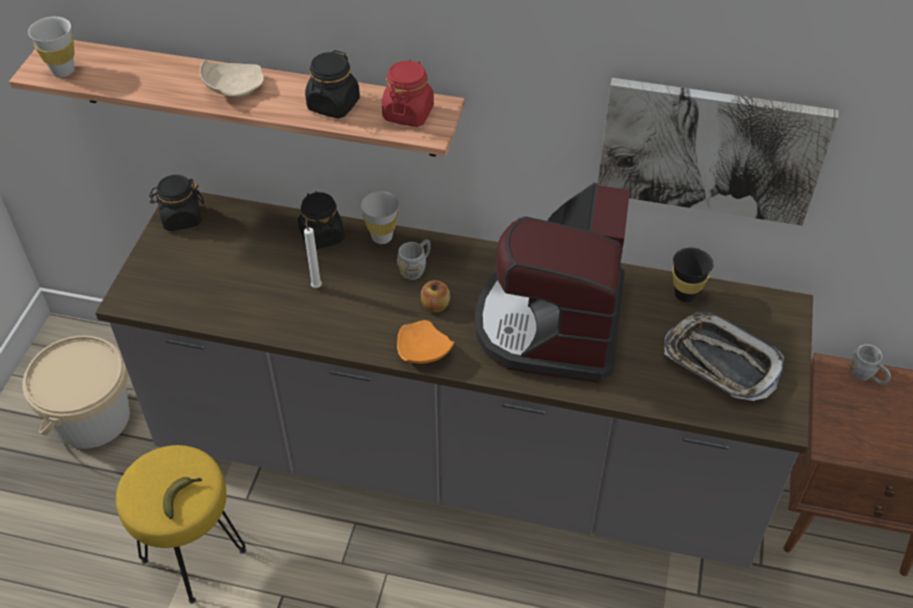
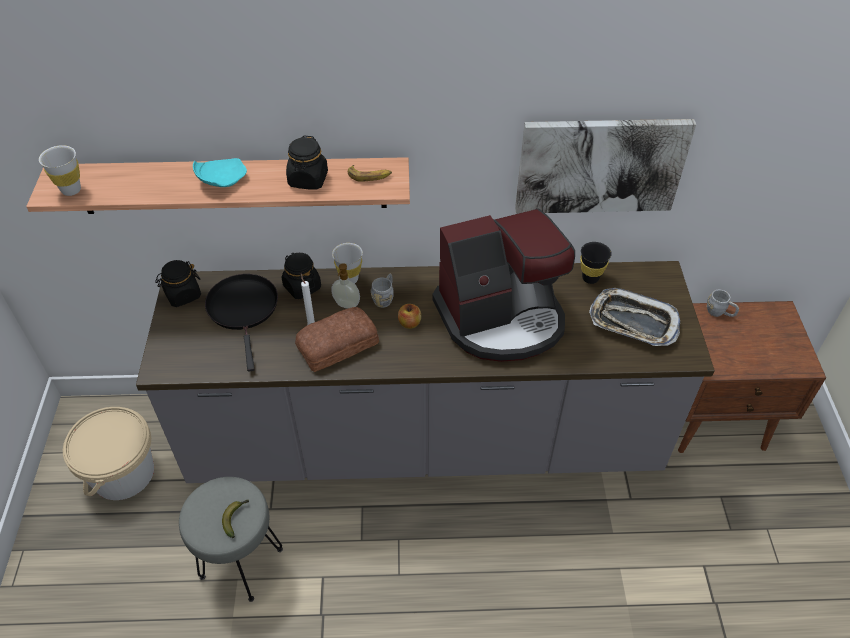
camera: 15 degrees left, 0 degrees up
yellow stool [116,445,246,604] -> grey stool [179,477,283,602]
beige plate [200,60,264,97] -> turquoise plate [193,158,247,187]
red jar [382,60,434,127] -> banana [348,165,392,182]
orange plate [397,320,454,364] -> none
coffee machine [475,183,630,383] -> coffee machine turned 105 degrees counterclockwise [432,208,575,362]
none -> black frying pan [205,274,278,372]
none -> bread [295,307,379,372]
none -> soap dispenser [331,264,360,309]

